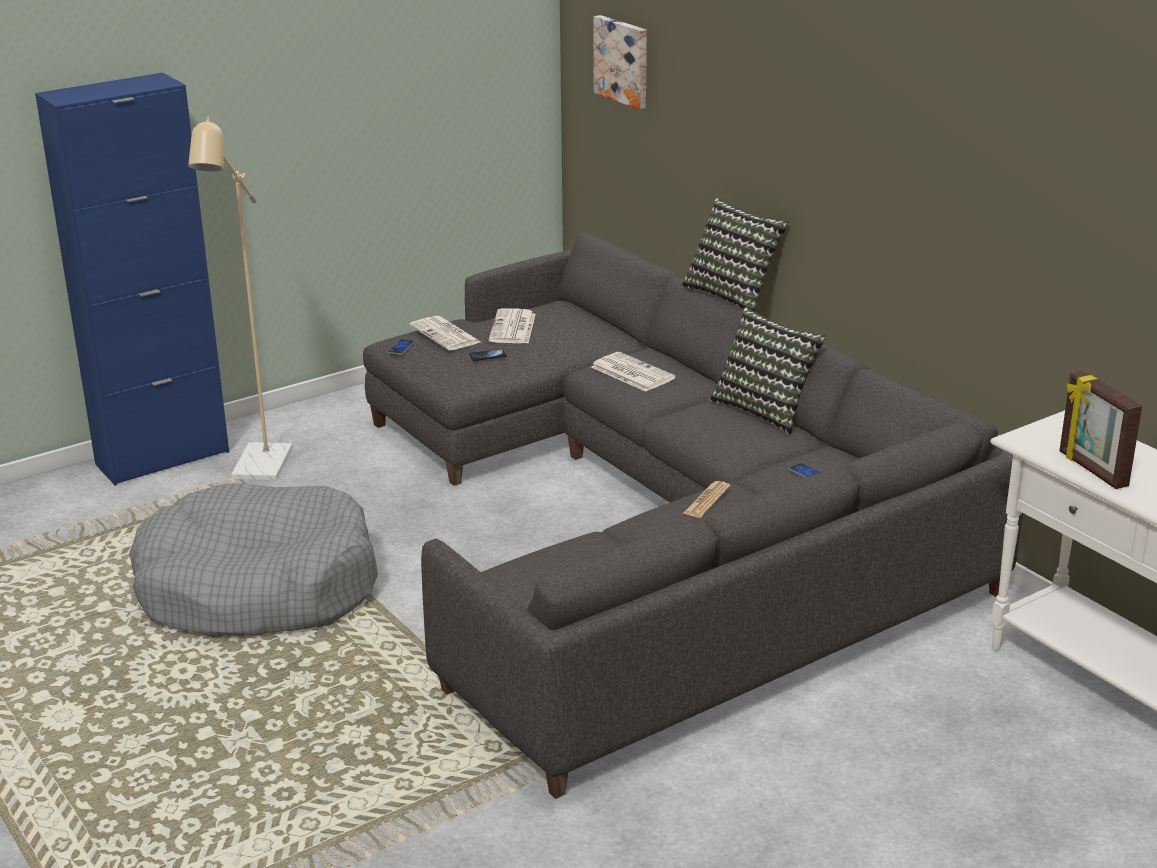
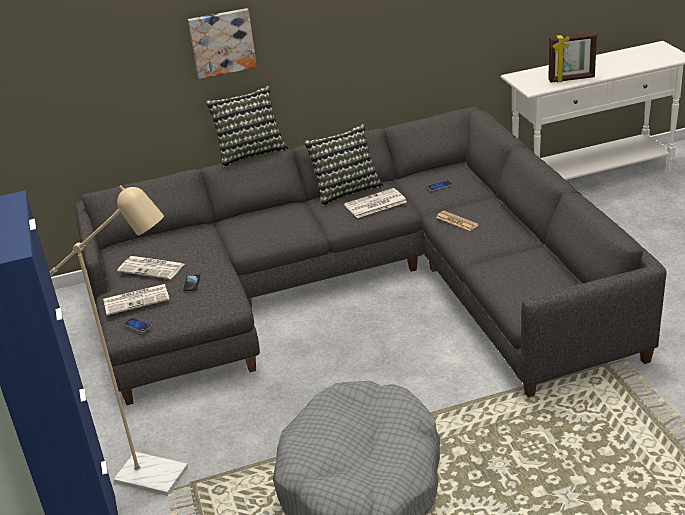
camera: 70 degrees left, 5 degrees up
newspaper [591,352,676,392] -> newspaper moved to [344,188,407,218]
picture [593,15,647,110] -> picture moved to [188,8,257,79]

